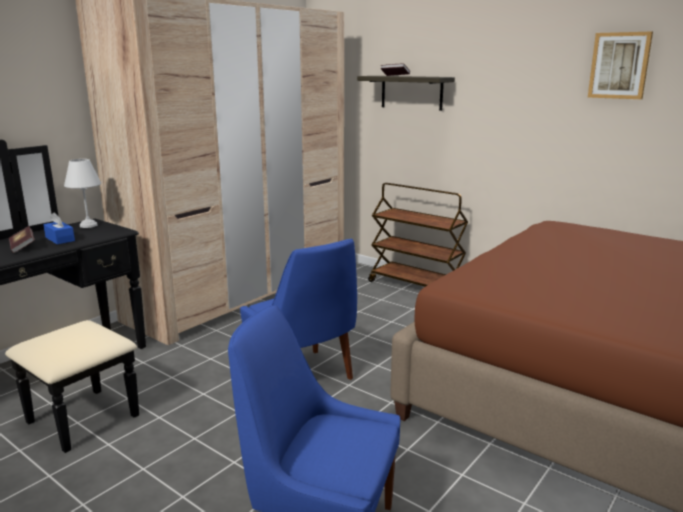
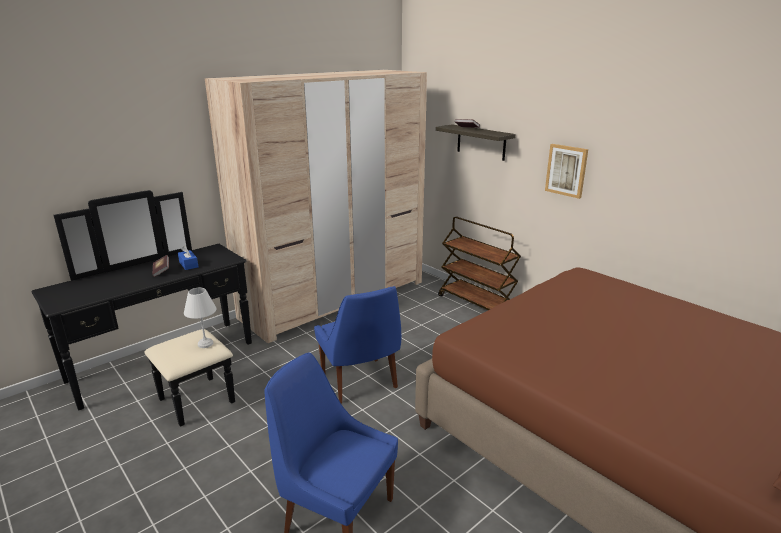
camera: 10 degrees right, 5 degrees up
white table lamp [64,159,101,228] -> white table lamp moved to [184,288,216,348]
picture [588,31,653,99] -> picture moved to [545,144,588,199]

